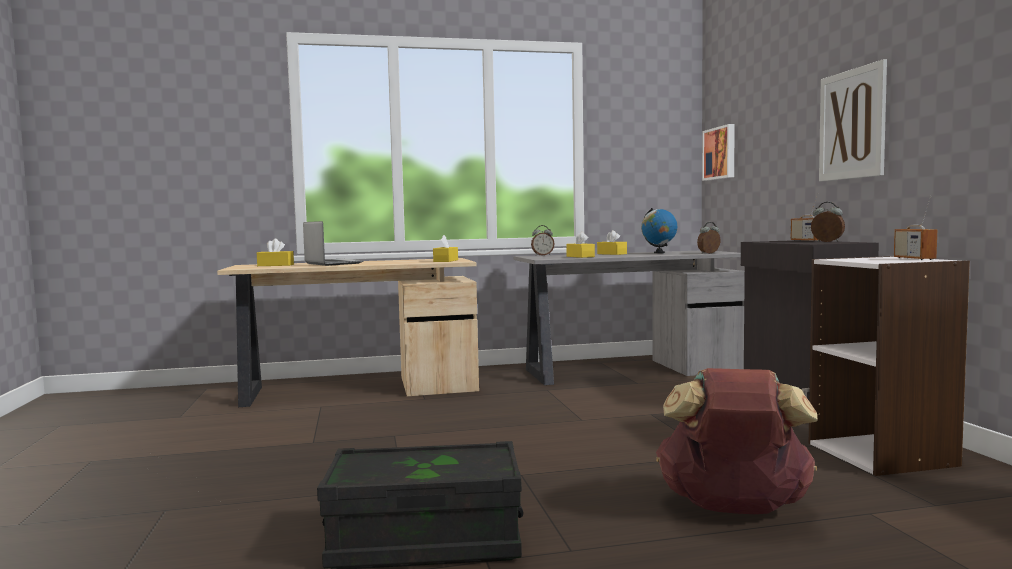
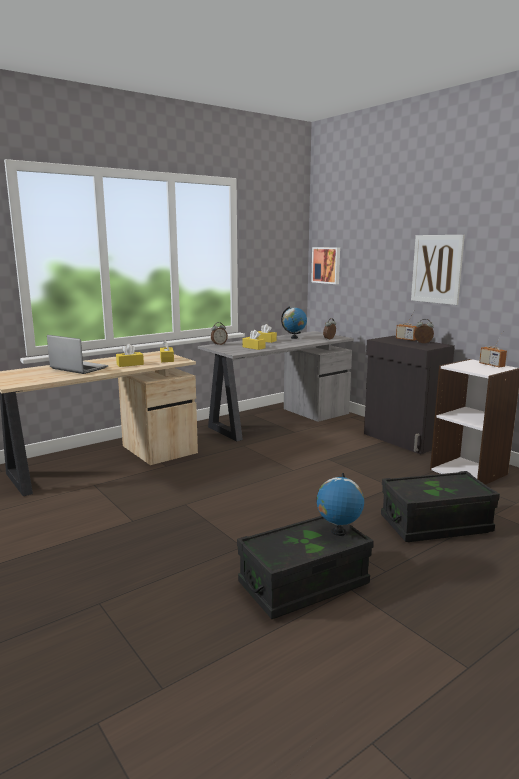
camera: 25 degrees left, 10 degrees up
yellow tissue box [257,238,294,266] -> yellow tissue box moved to [116,344,144,367]
brown backpack [656,368,818,514] -> black storage box [381,471,500,542]
none -> globe [317,473,364,536]

